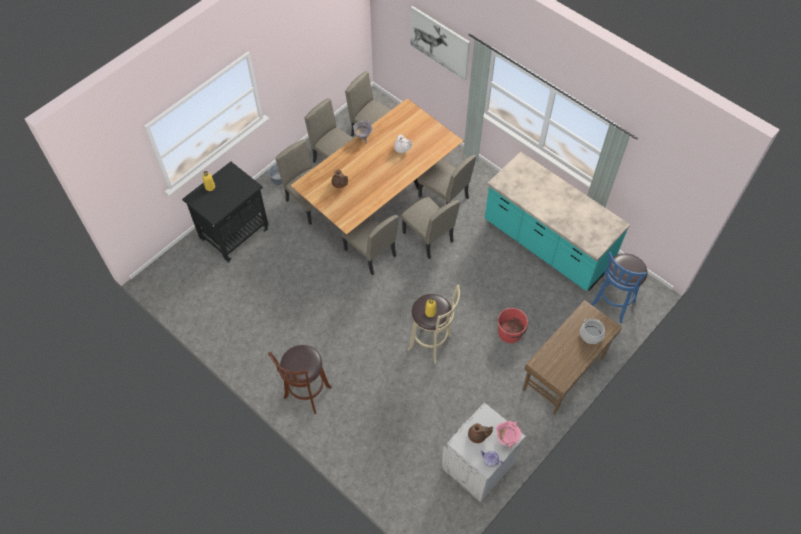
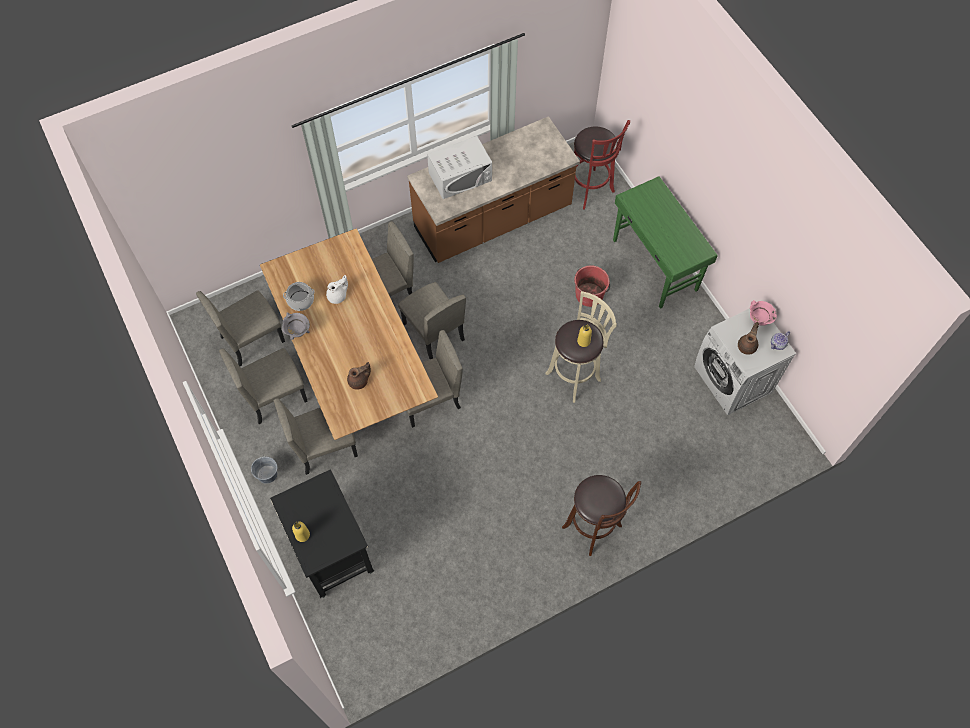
camera: 70 degrees left, 5 degrees up
beige chair [401,197,460,259] -> beige chair turned 75 degrees clockwise [398,282,466,359]
picture [410,6,470,80] -> none
turquoise counter [485,152,630,291] -> brown counter [407,116,580,263]
brown console table [523,300,622,415] -> green console table [613,176,718,309]
cooking pot [580,318,605,344] -> cooking pot moved to [283,282,315,311]
blue stool [591,252,647,323] -> red stool [574,120,630,210]
none -> white microwave [427,136,492,199]

